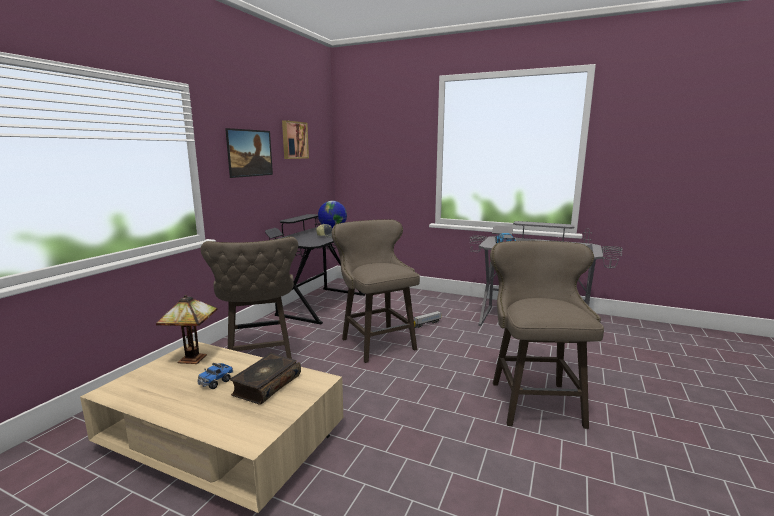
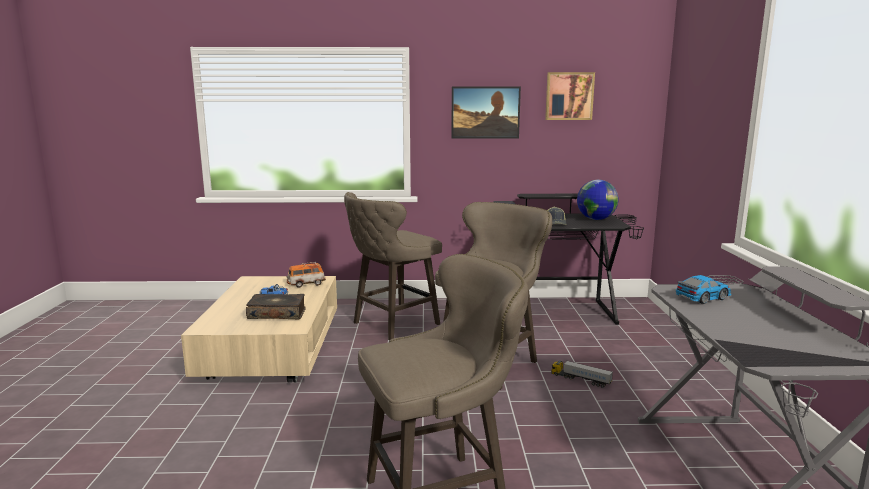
camera: 65 degrees right, 0 degrees up
table lamp [156,295,218,364] -> toy car [287,262,326,288]

